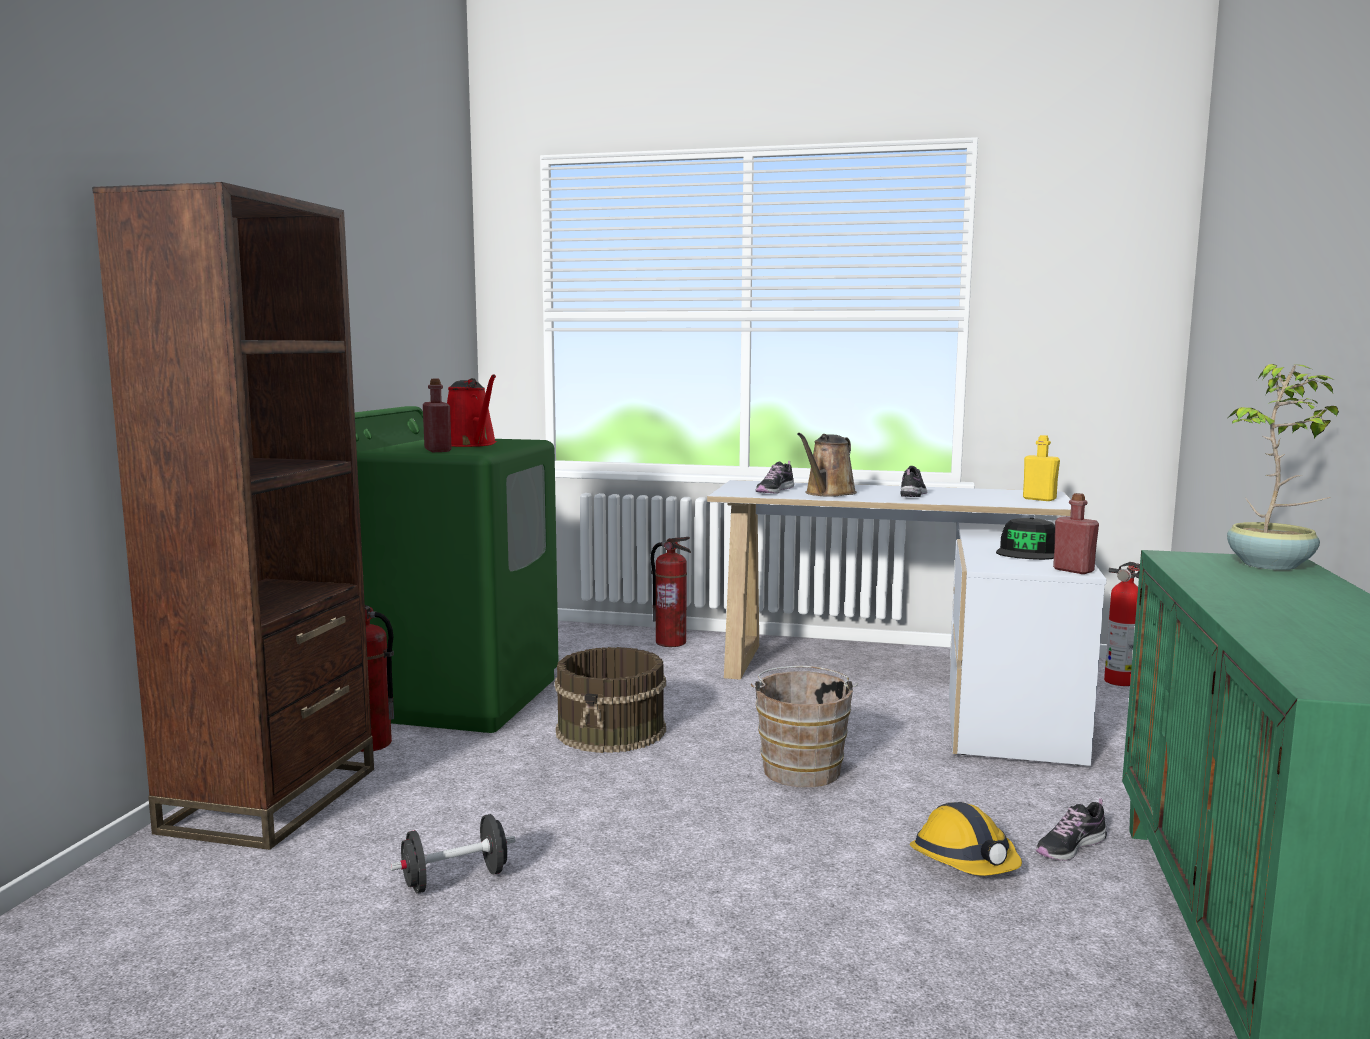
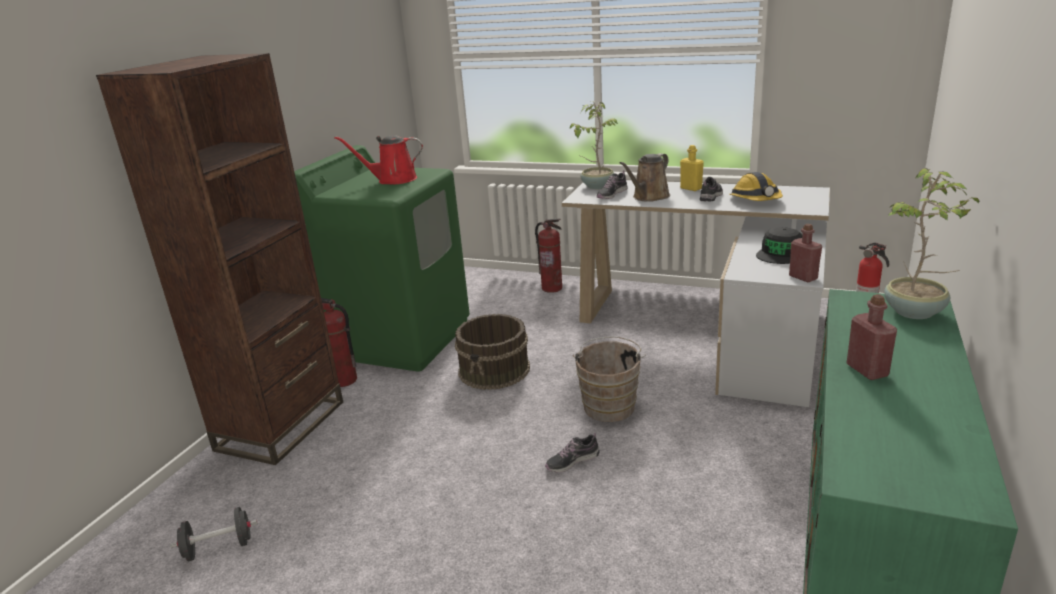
camera: 10 degrees right, 15 degrees up
black dumbbell [390,814,515,893] -> black dumbbell moved to [170,507,258,561]
red bottle [423,379,452,452] -> red bottle moved to [847,294,897,380]
red watering can [447,374,497,447] -> red watering can turned 105 degrees clockwise [334,135,423,184]
hard hat [910,802,1022,876] -> hard hat moved to [729,172,783,201]
yellow bottle [1023,435,1060,501] -> yellow bottle moved to [680,145,704,191]
shoe [1036,798,1107,861] -> shoe moved to [545,432,600,472]
none -> potted plant [570,101,618,189]

